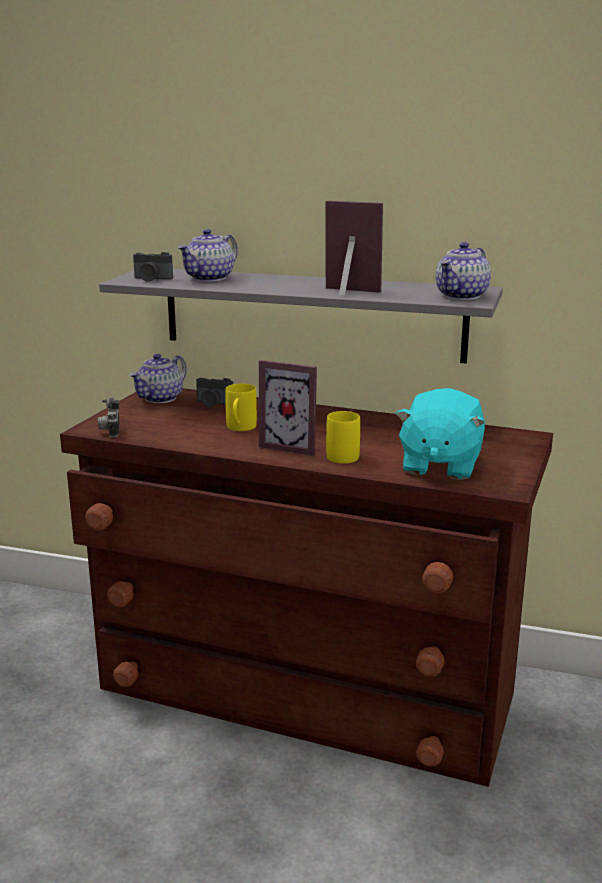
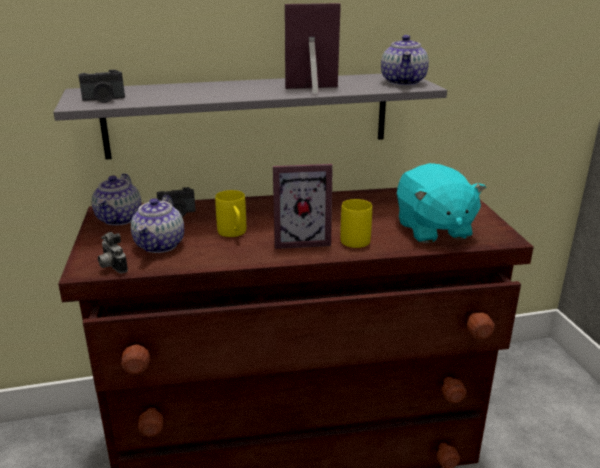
camera: 30 degrees left, 5 degrees up
teapot [177,229,238,281] -> teapot moved to [131,195,184,253]

